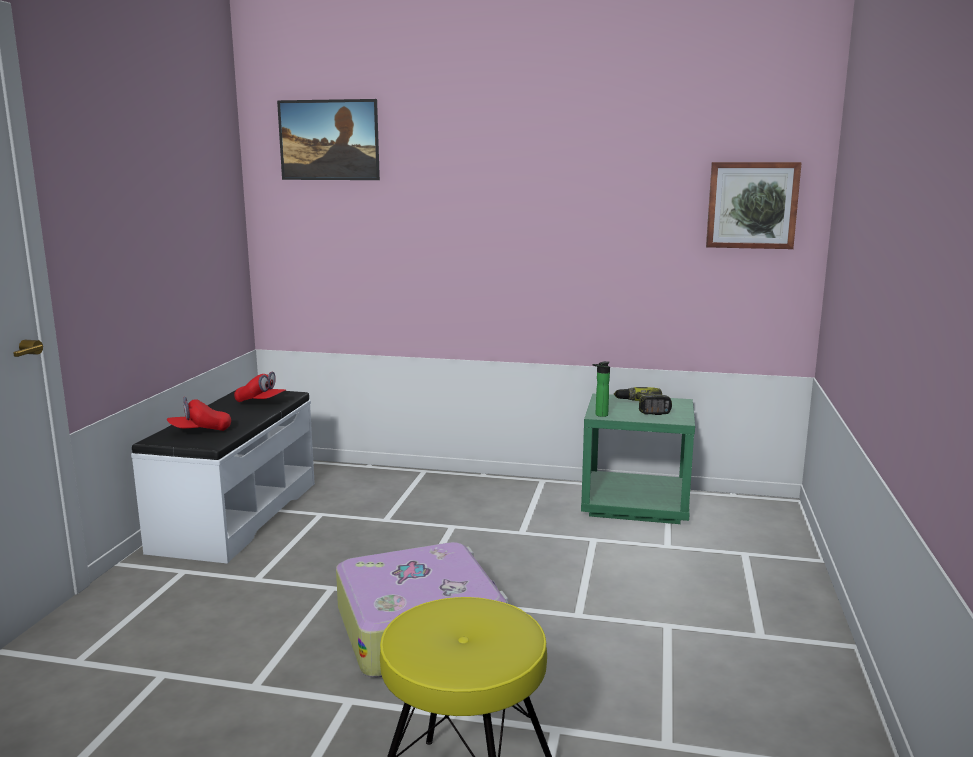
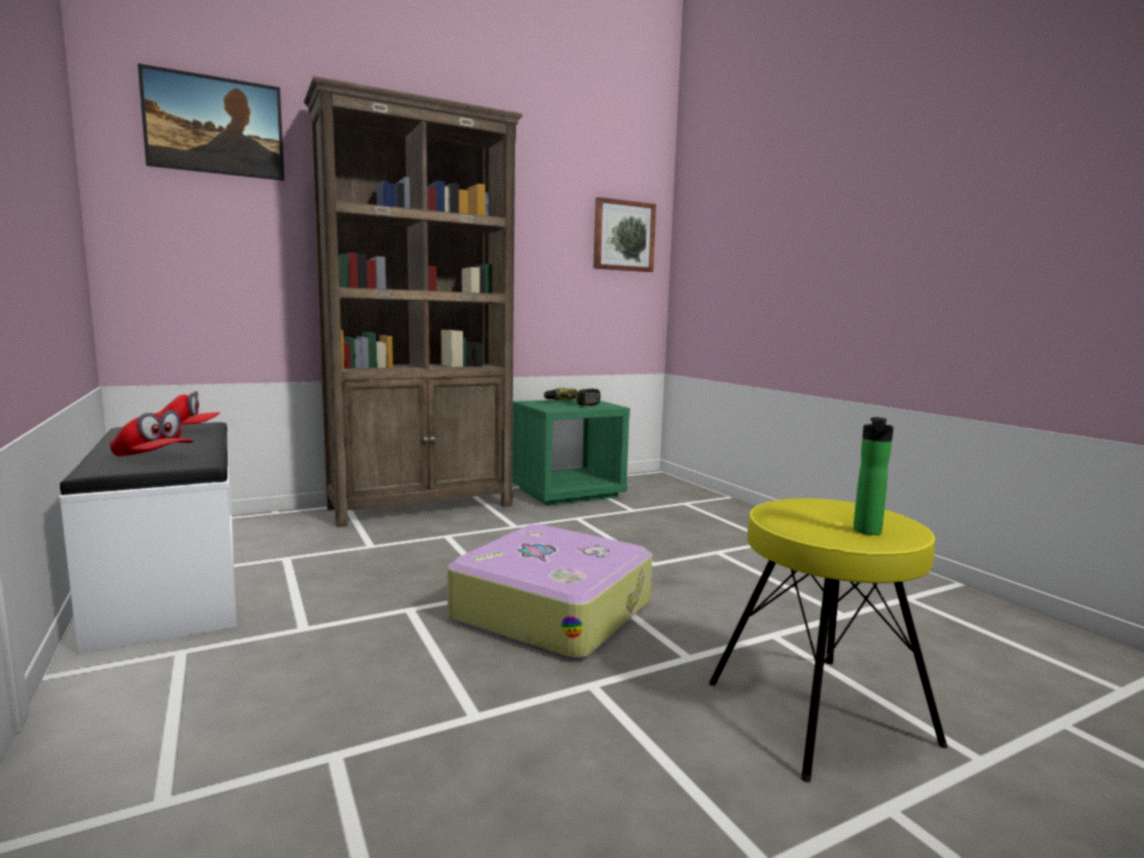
camera: 40 degrees left, 5 degrees down
red cap [167,397,231,431] -> red cap turned 90 degrees counterclockwise [110,410,194,456]
bottle [593,361,610,417] -> bottle moved to [853,417,894,535]
none -> brown bookcase [304,76,523,527]

